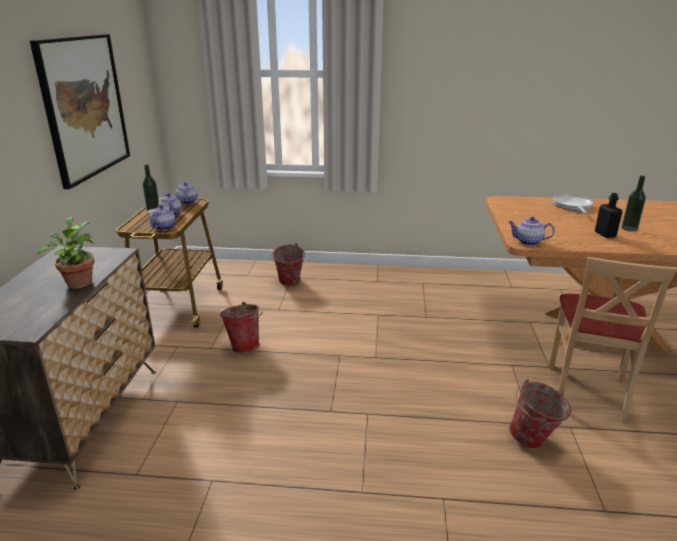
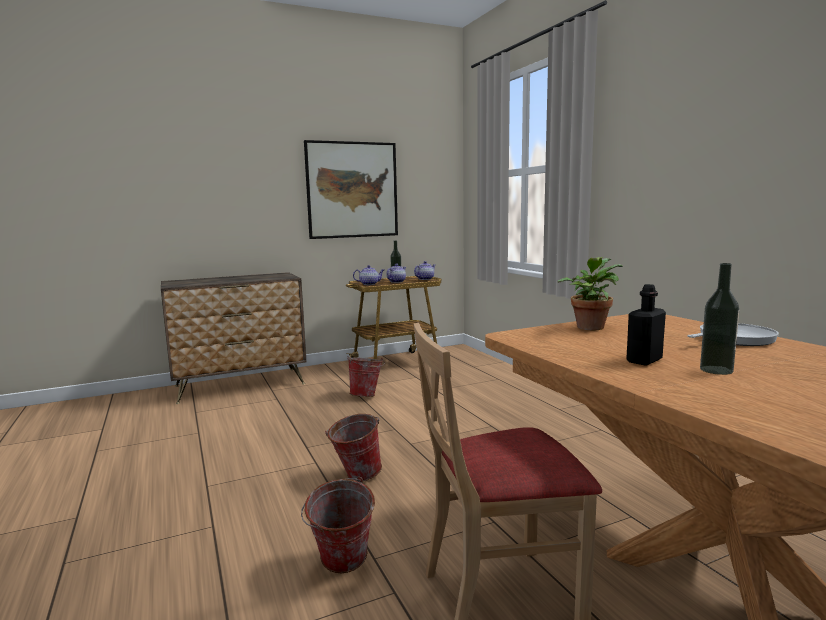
camera: 60 degrees right, 15 degrees down
potted plant [36,217,94,289] -> potted plant moved to [557,257,623,330]
bucket [271,243,305,285] -> bucket moved to [325,414,382,481]
teapot [509,217,555,246] -> none

